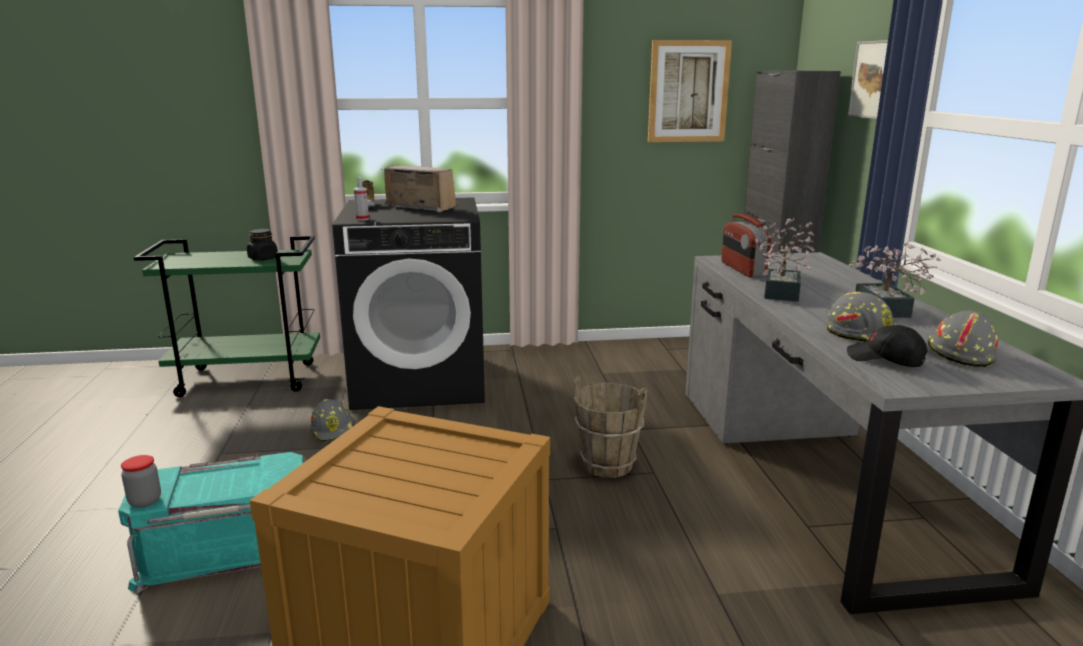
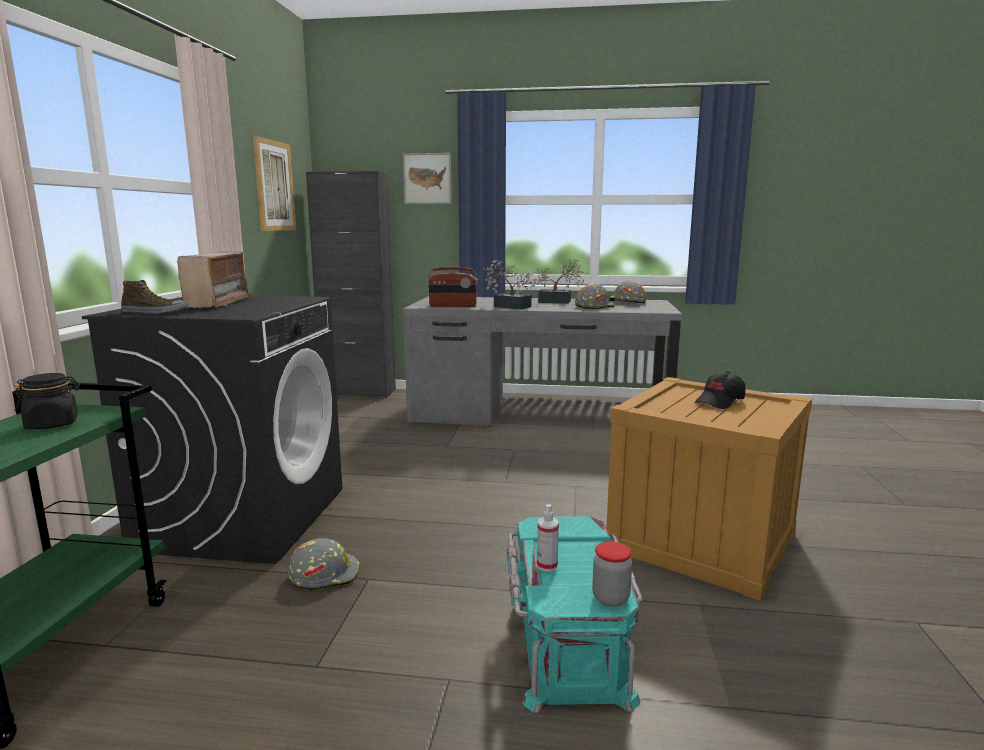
camera: 75 degrees left, 5 degrees down
spray bottle [354,177,369,221] -> spray bottle moved to [537,504,559,571]
radio [381,165,458,212] -> radio turned 135 degrees clockwise [177,251,252,308]
brown bucket [573,376,647,478] -> none
black cap [847,325,927,367] -> black cap moved to [694,371,745,409]

